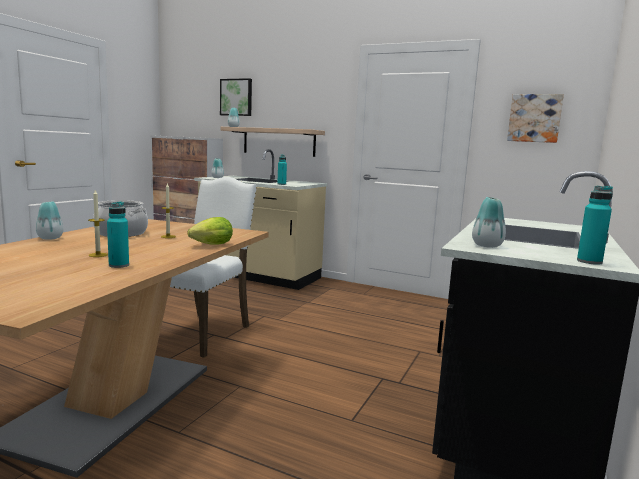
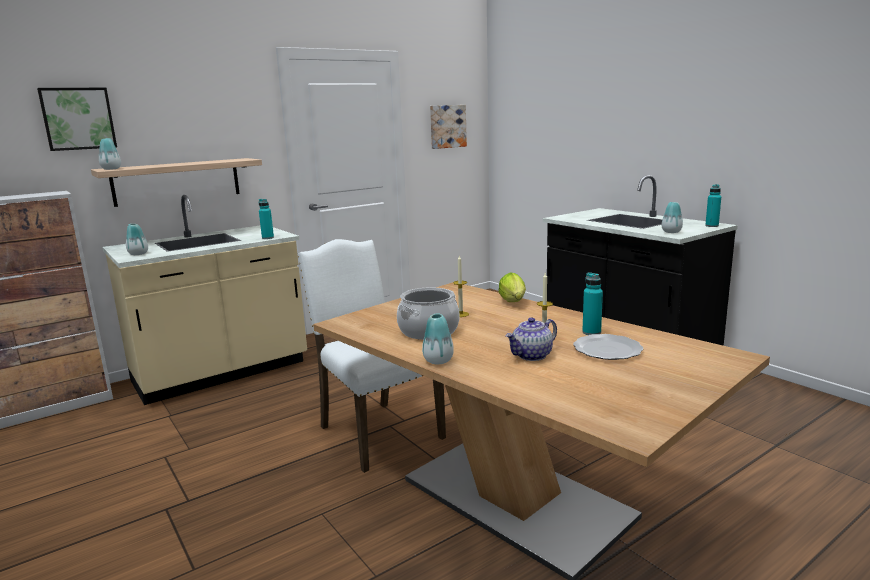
camera: 60 degrees left, 5 degrees up
none -> teapot [506,317,557,361]
none -> plate [573,334,643,360]

